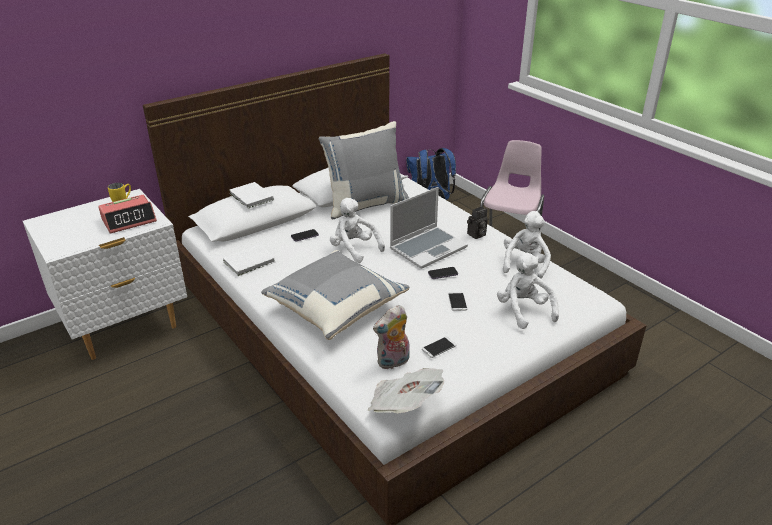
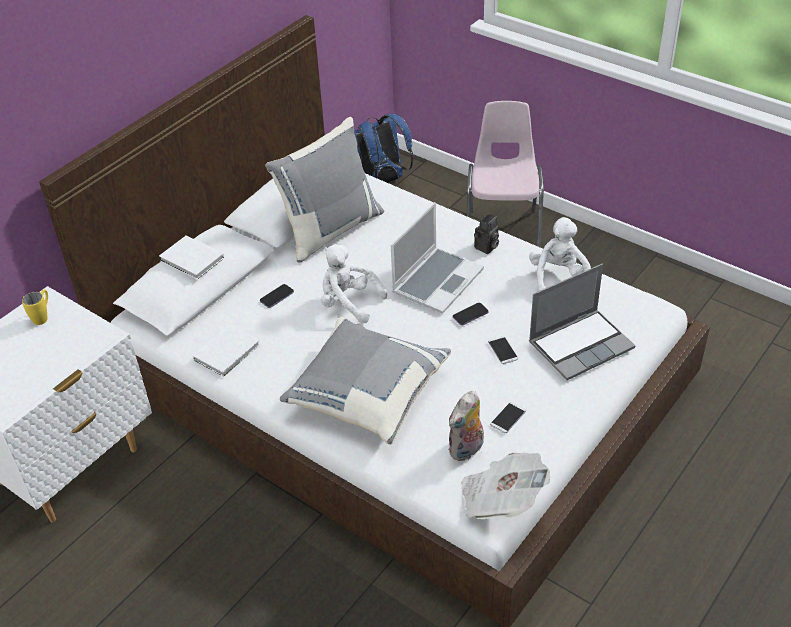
camera: 15 degrees left, 10 degrees up
alarm clock [98,195,157,234] -> none
white plush toy [497,252,559,329] -> laptop [529,264,636,380]

